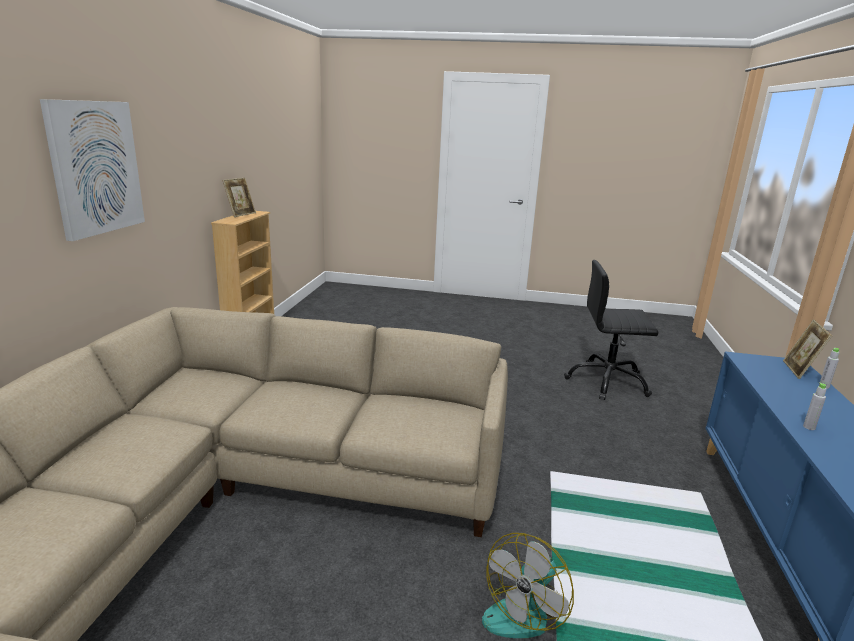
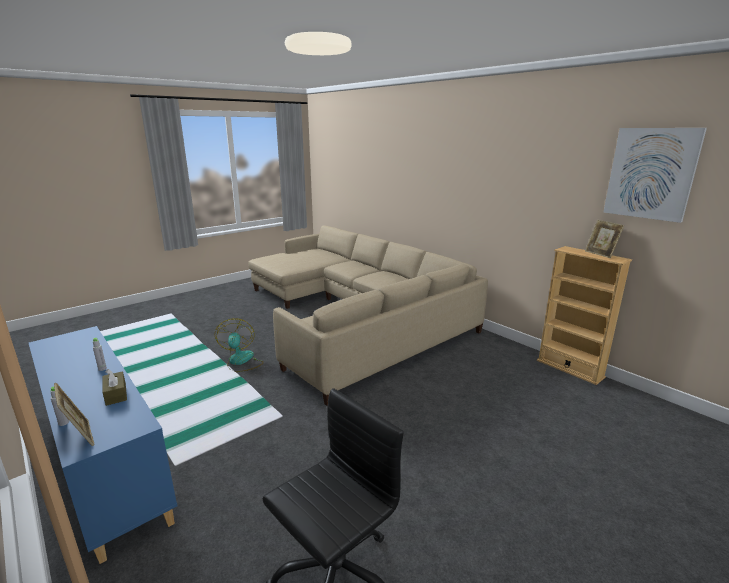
camera: 130 degrees right, 0 degrees up
picture [40,99,145,241] -> picture moved to [603,128,707,223]
none -> brown tissue box [102,369,127,406]

